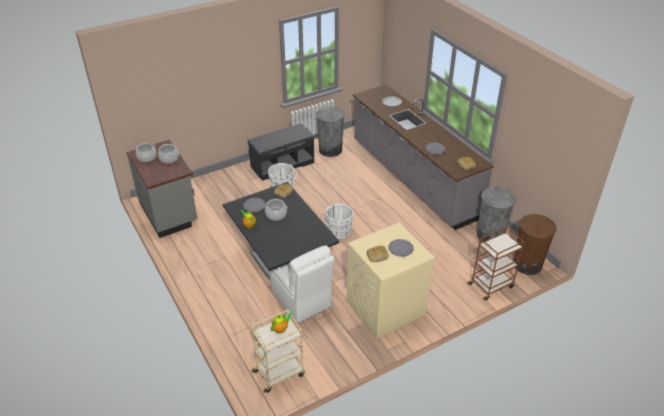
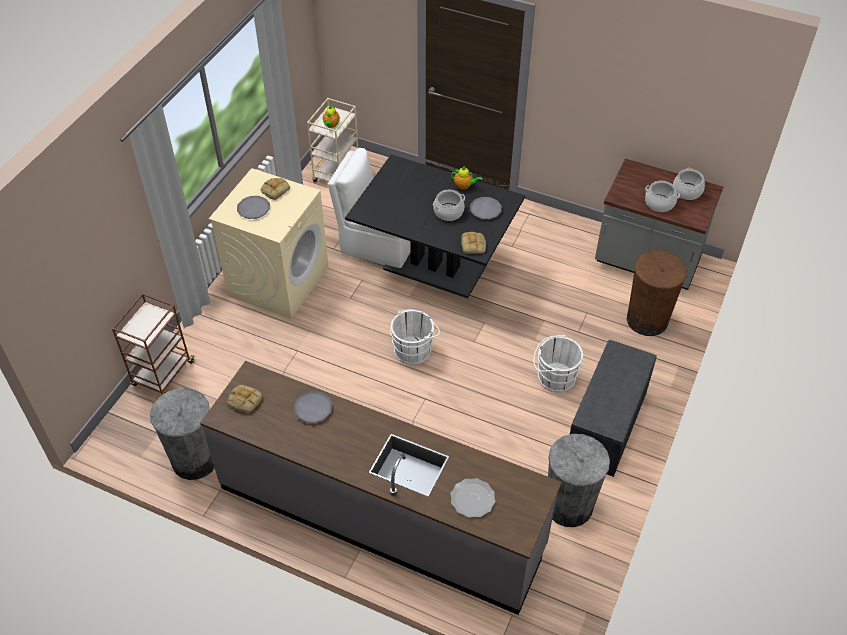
camera: 145 degrees right, 10 degrees up
brown trash can [513,214,557,275] -> brown trash can moved to [627,250,687,336]

